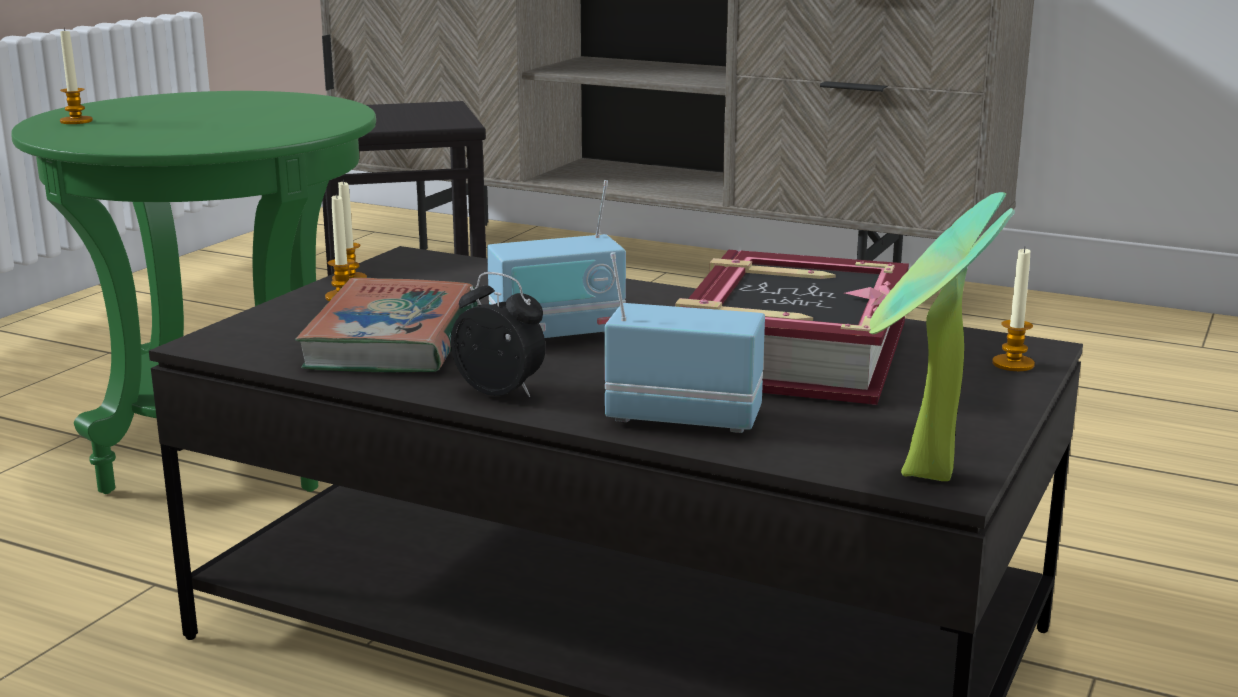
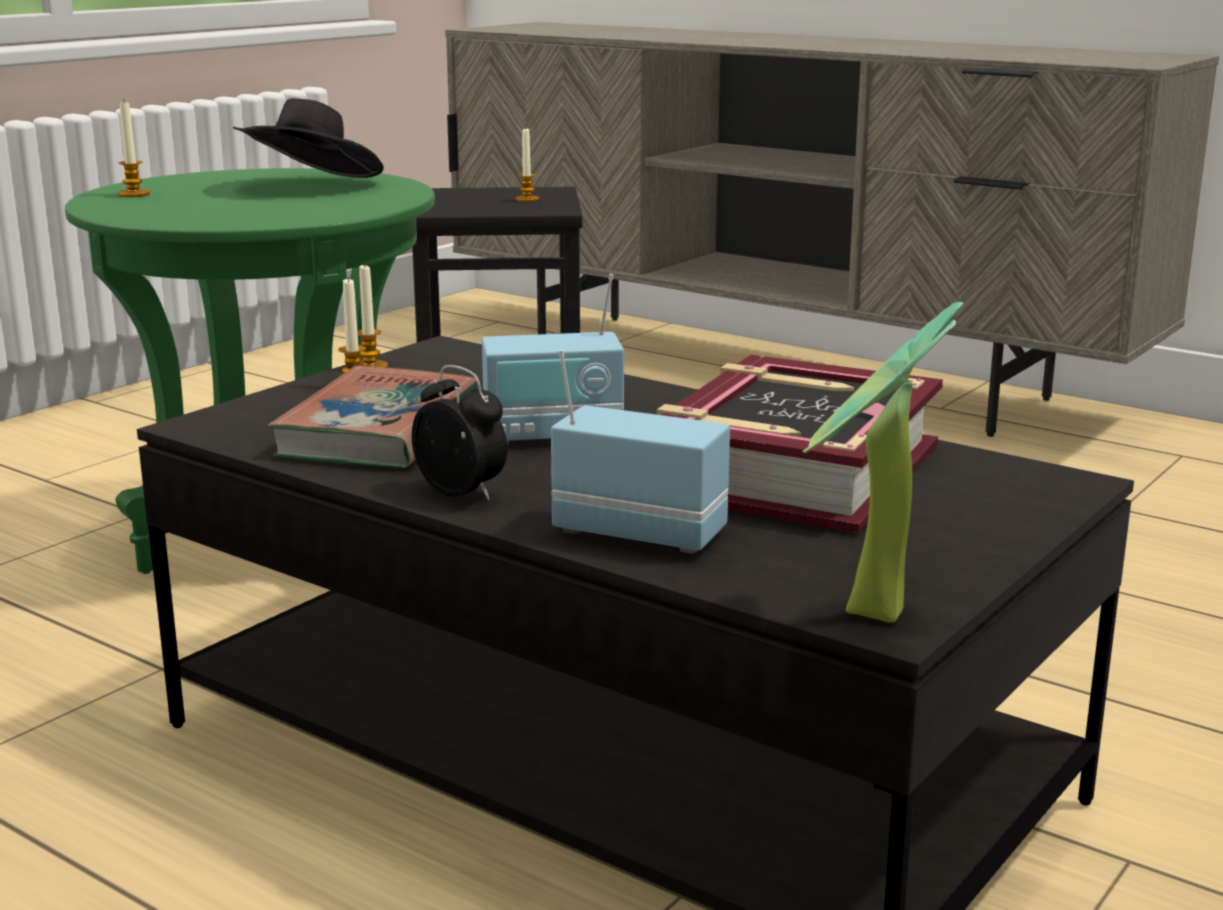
camera: 10 degrees right, 0 degrees up
candle [992,247,1035,371] -> candle moved to [515,129,539,202]
none -> black hat [233,98,384,178]

